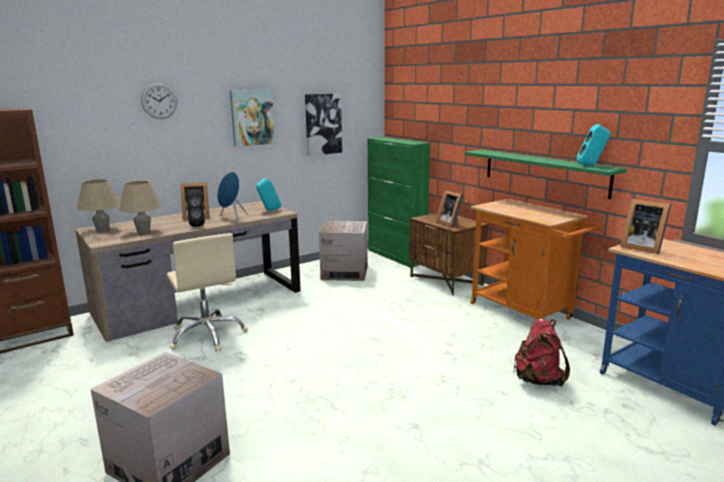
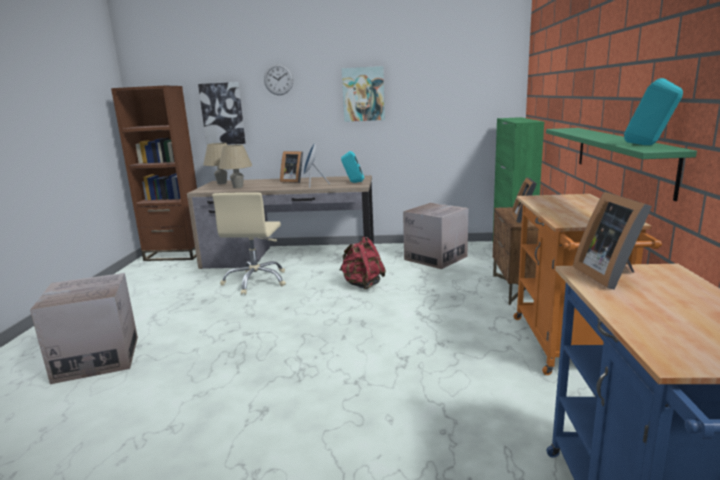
camera: 40 degrees right, 0 degrees up
black speaker [187,189,205,227] -> none
picture [305,93,342,156] -> picture moved to [198,82,245,145]
red backpack [513,319,570,387] -> red backpack moved to [339,237,386,290]

